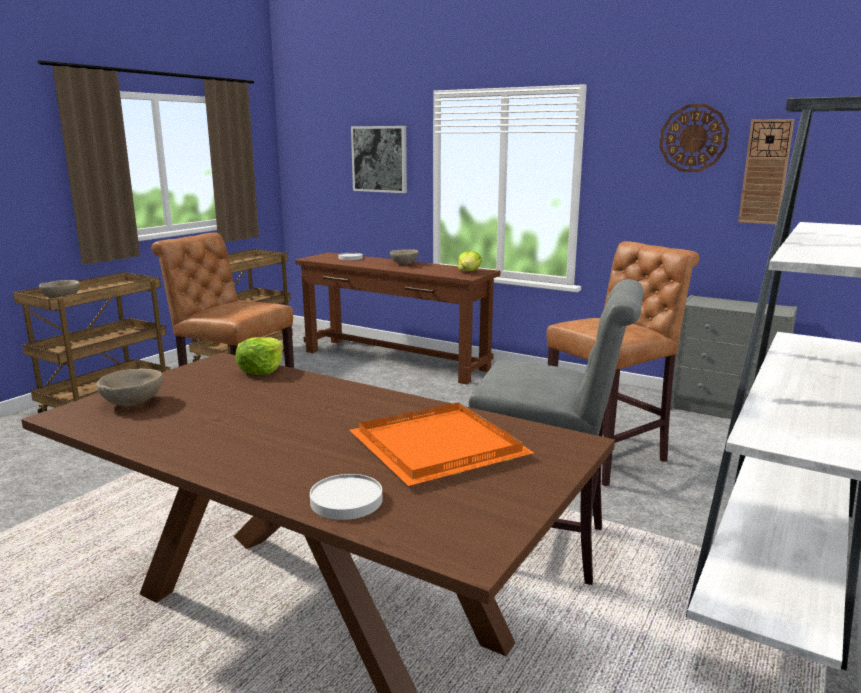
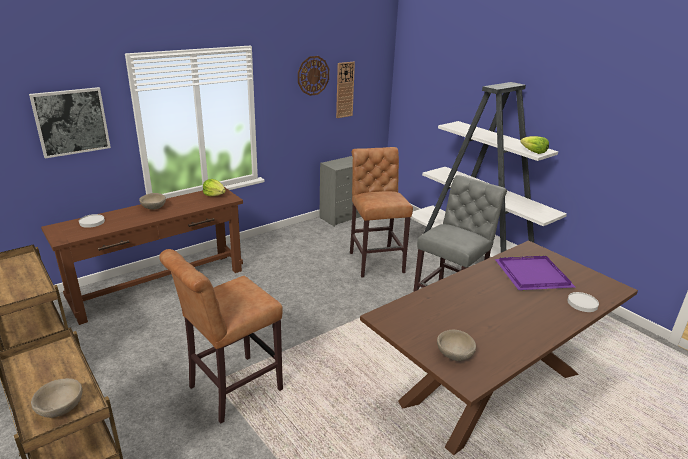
camera: 70 degrees left, 10 degrees up
lettuce [235,337,284,375] -> lettuce moved to [520,136,549,154]
orange tray [350,402,534,486] -> purple tray [495,256,575,290]

